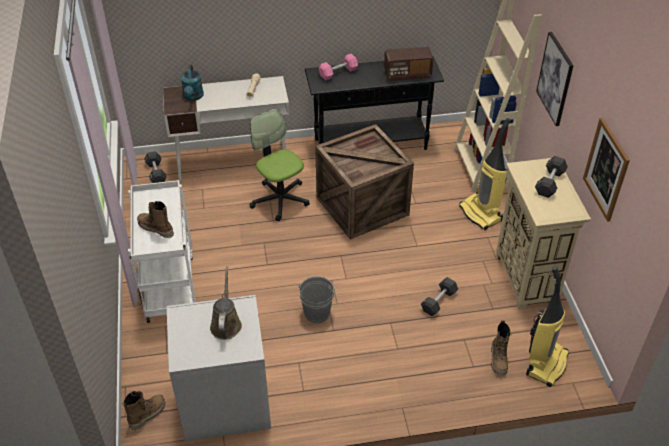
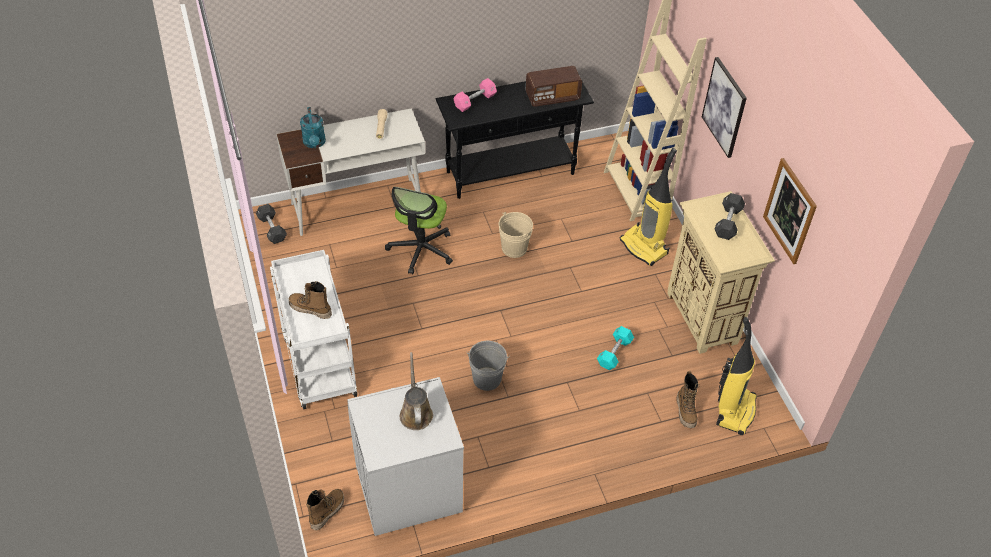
camera: 10 degrees left, 5 degrees up
office chair [249,109,310,221] -> office chair turned 120 degrees counterclockwise [385,187,453,274]
crate [315,124,414,239] -> beige bucket [499,212,533,258]
black dumbbell [421,277,458,316] -> turquoise dumbbell [597,326,634,370]

